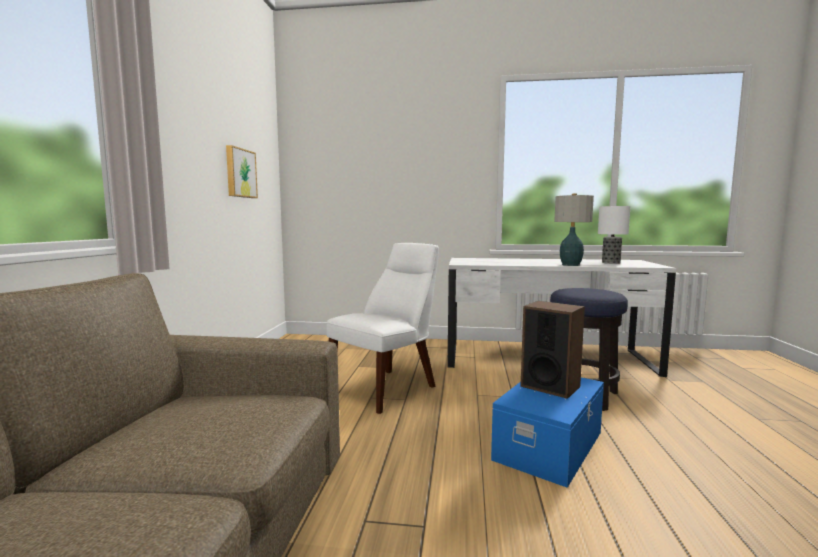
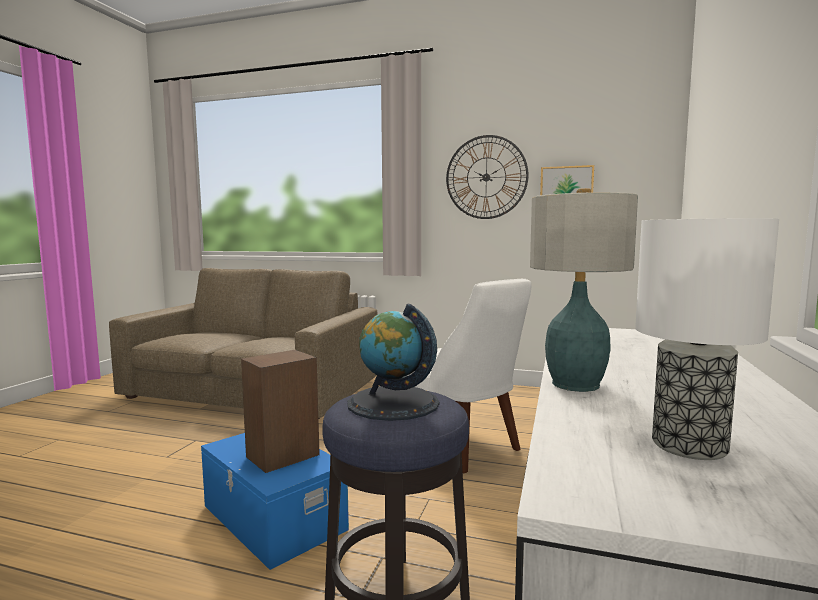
camera: 100 degrees right, 0 degrees up
none -> globe [347,304,440,421]
none -> wall clock [446,135,529,219]

